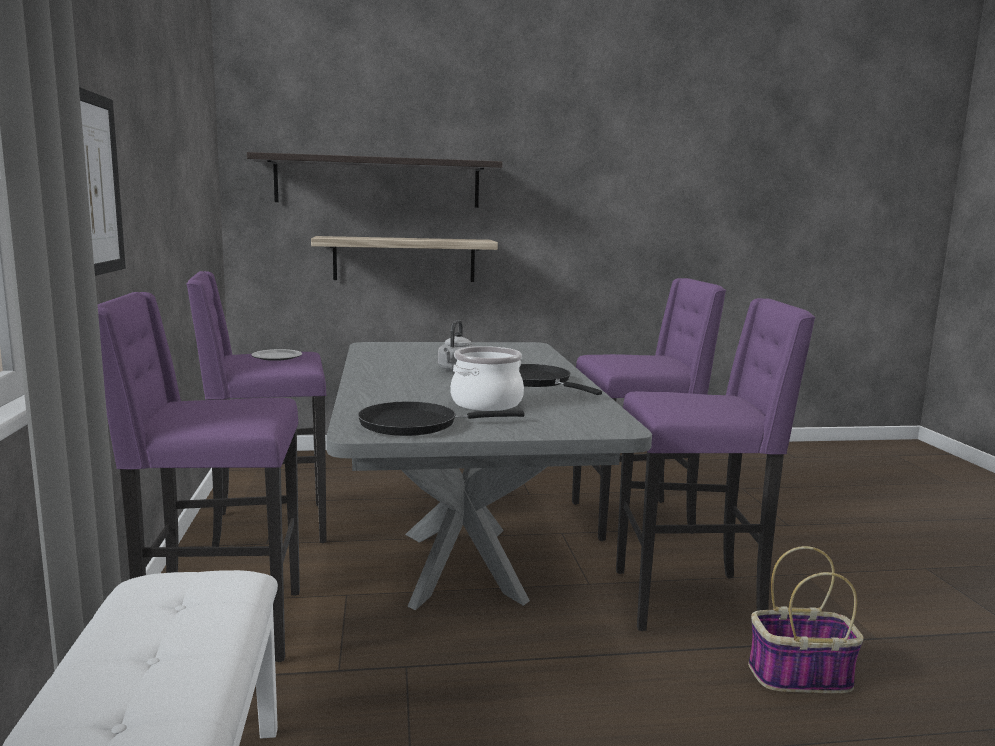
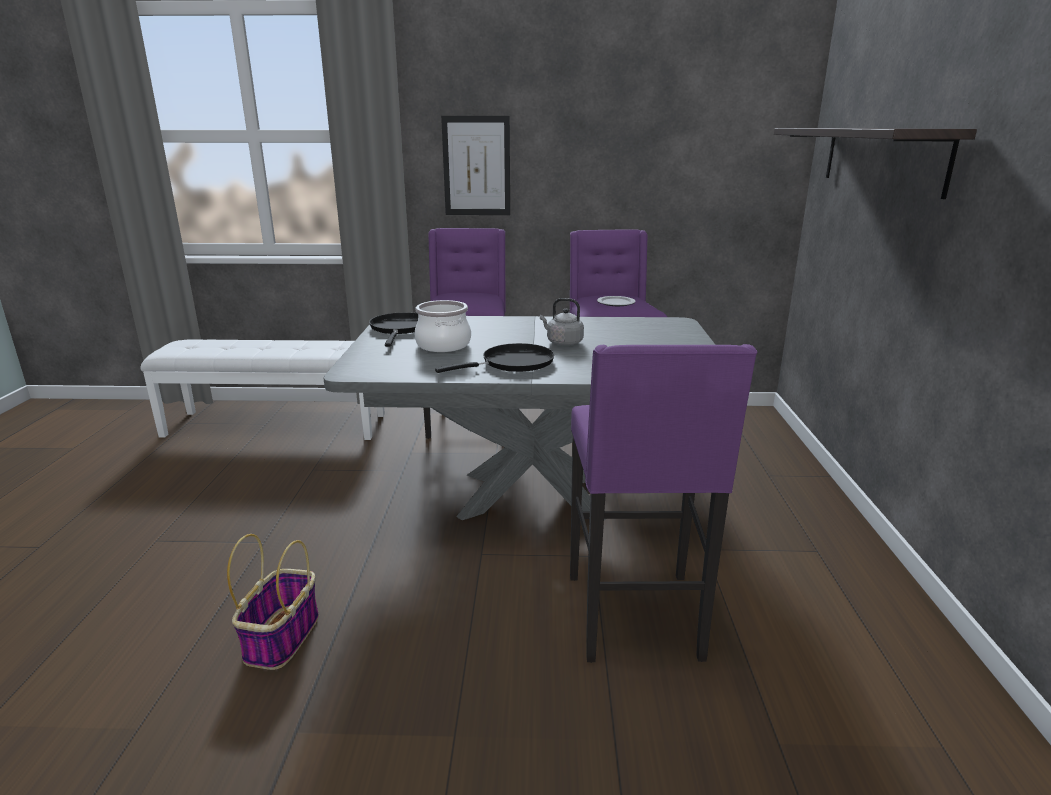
camera: 100 degrees right, 10 degrees up
shelf [311,236,498,282] -> none
purple stool [616,298,816,631] -> none

